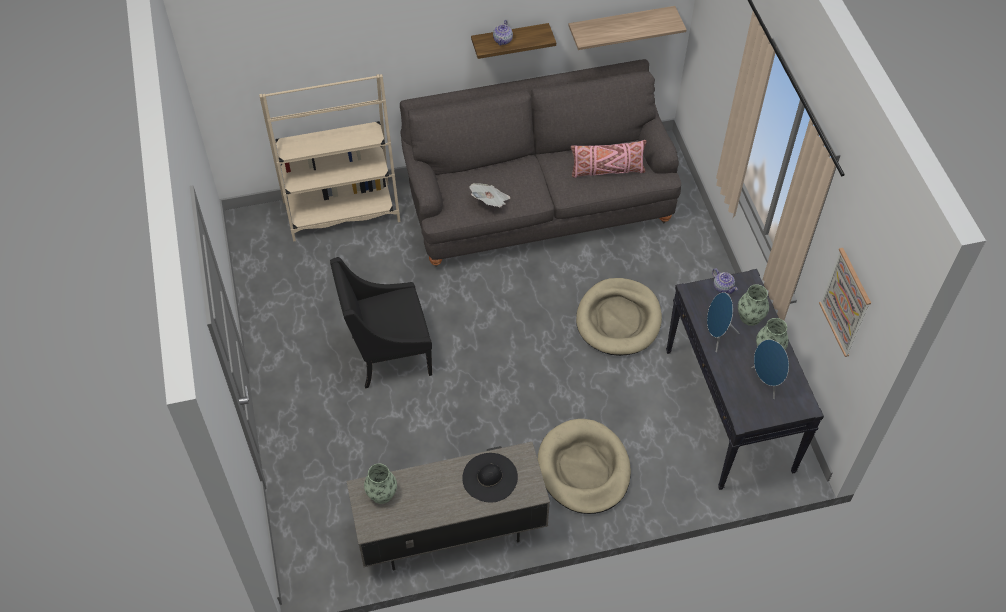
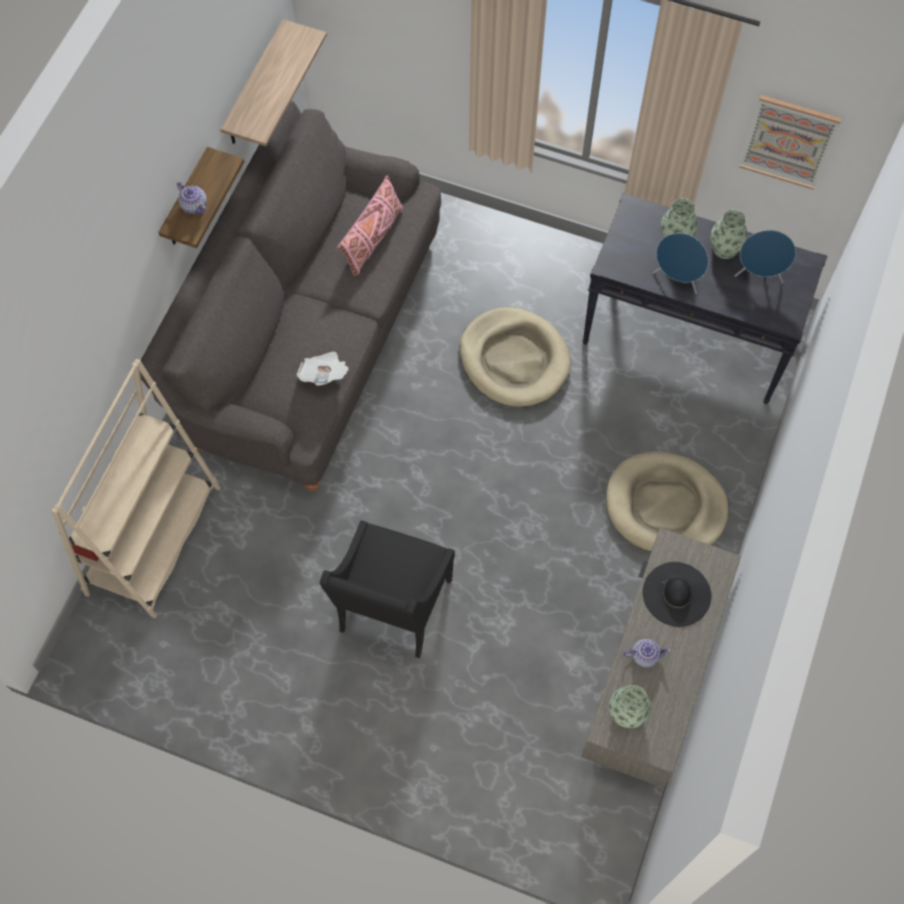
camera: 55 degrees left, 10 degrees up
teapot [712,269,738,294] -> teapot moved to [623,639,671,668]

